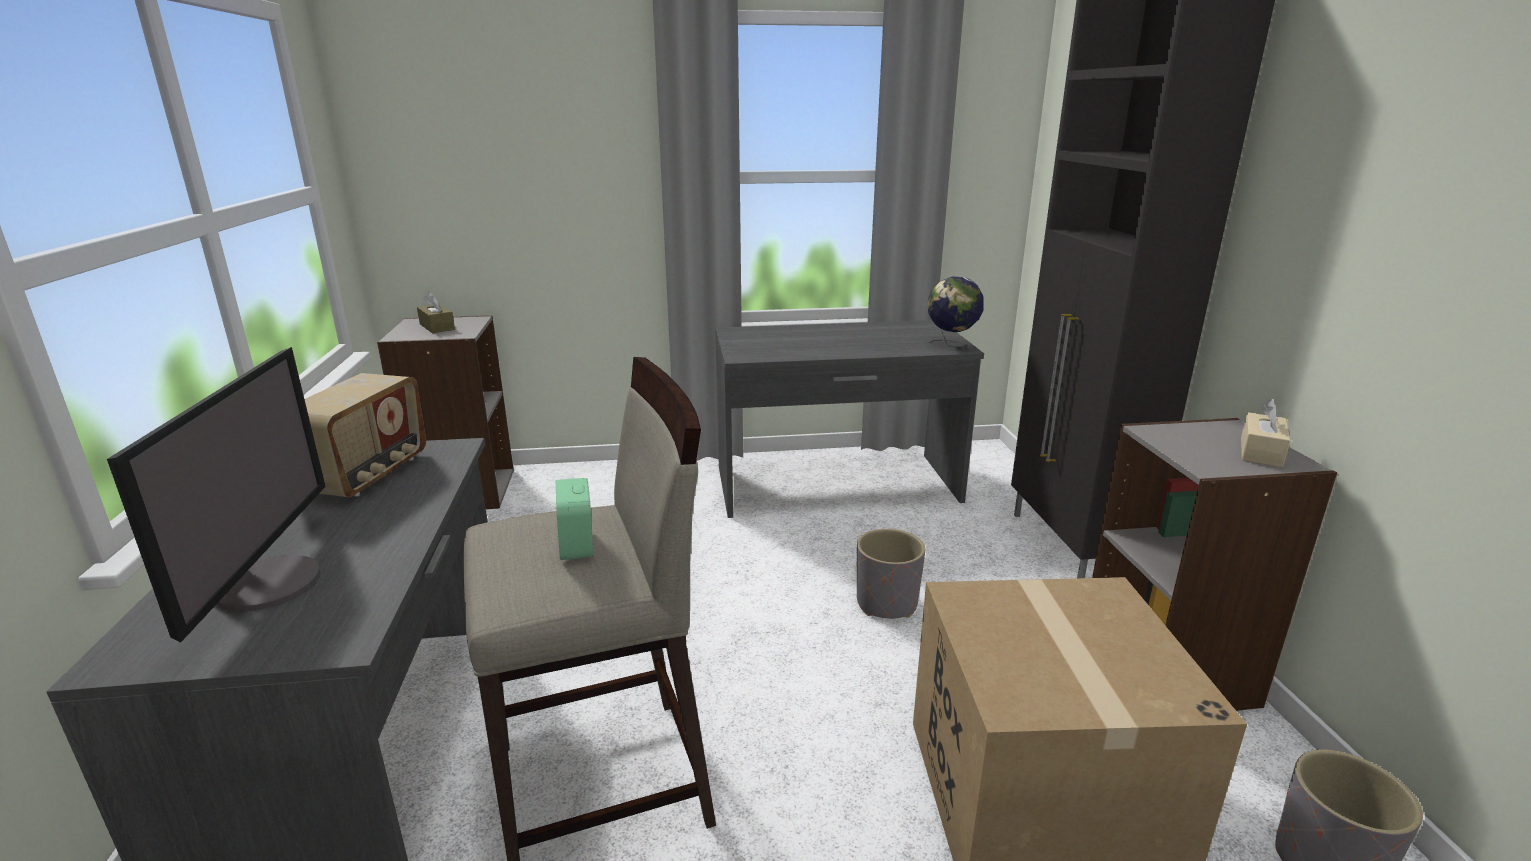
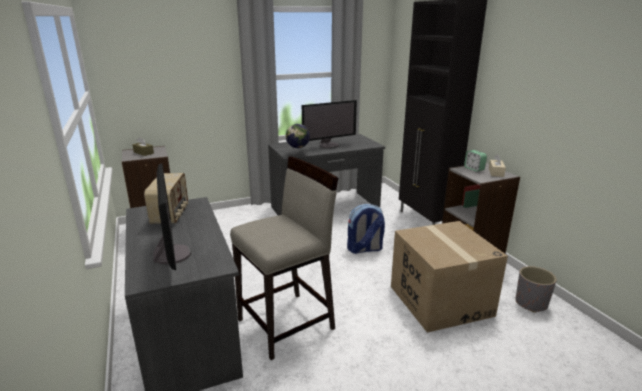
camera: 15 degrees left, 0 degrees up
alarm clock [556,478,593,560] -> alarm clock moved to [464,150,487,172]
grey planter [857,529,925,619] -> backpack [347,204,385,254]
globe [928,277,984,348] -> globe moved to [286,124,310,155]
none -> monitor [302,100,357,148]

